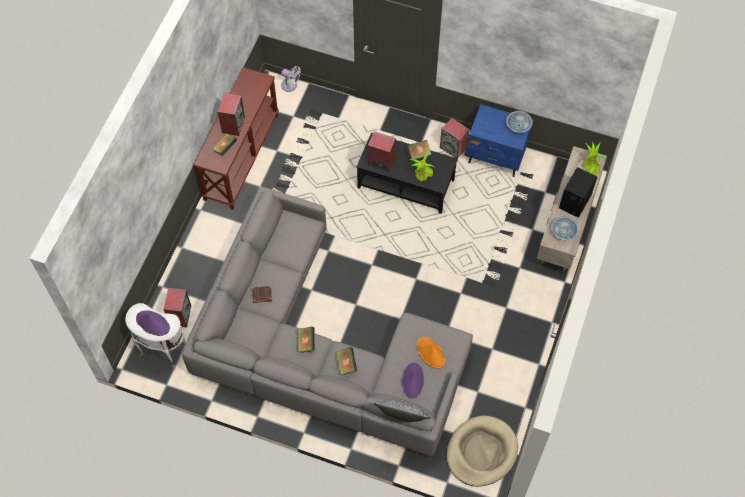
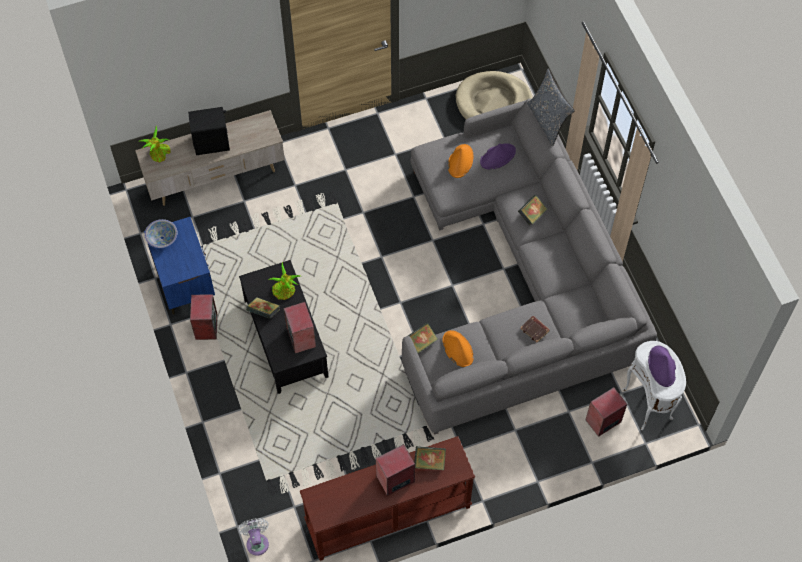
camera: 130 degrees left, 0 degrees up
book [298,327,315,353] -> book moved to [408,323,438,353]
bowl [551,216,579,240] -> none
none -> orange hat [442,330,473,367]

